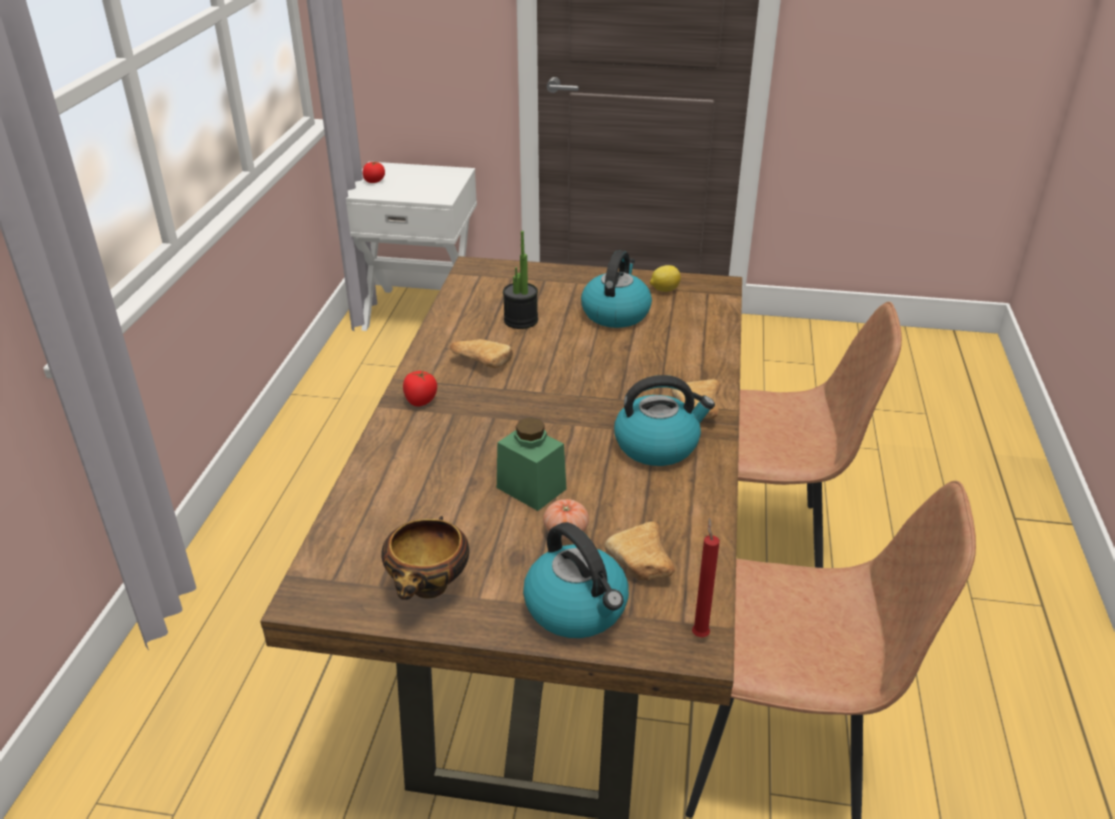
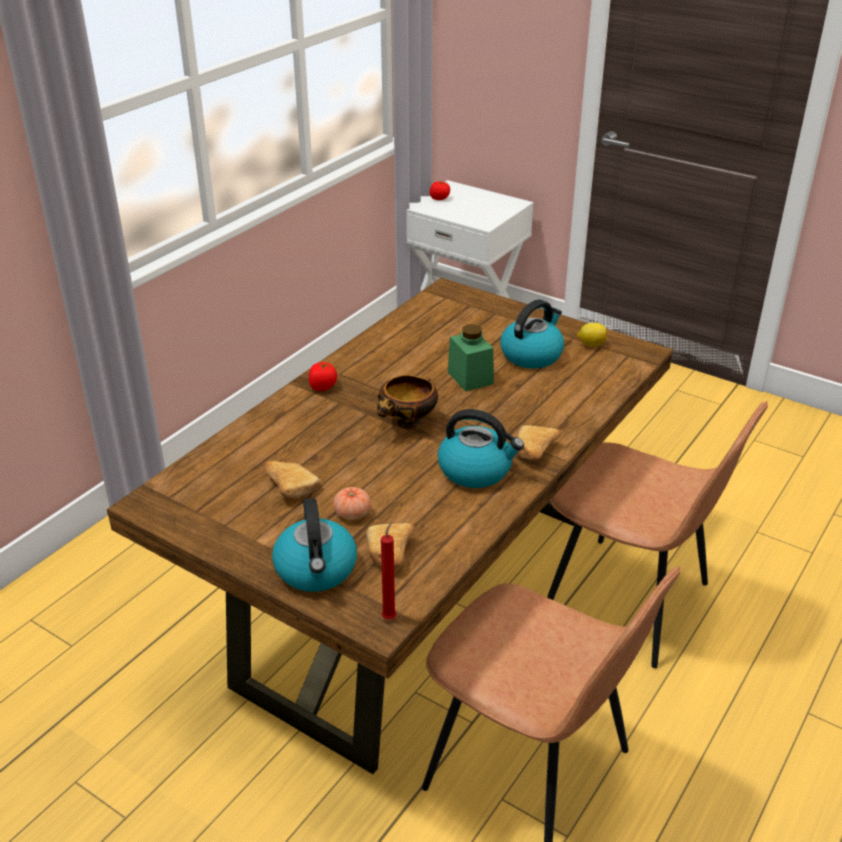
camera: 25 degrees right, 0 degrees up
bowl [381,516,469,600] -> bowl moved to [377,375,438,429]
bread [450,339,513,368] -> bread moved to [263,461,321,498]
green jar [497,417,567,511] -> green jar moved to [448,324,494,392]
potted plant [503,231,538,329] -> none

